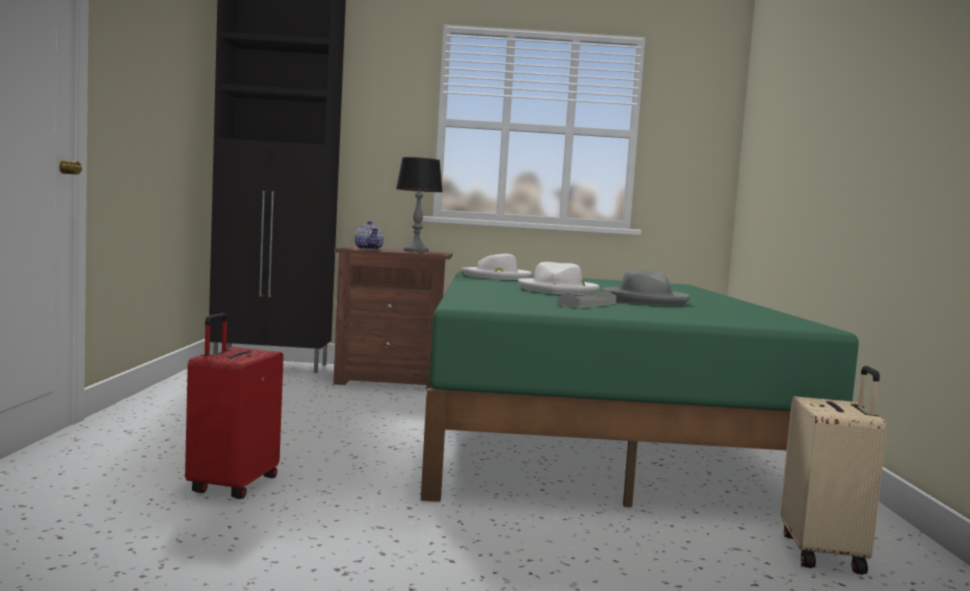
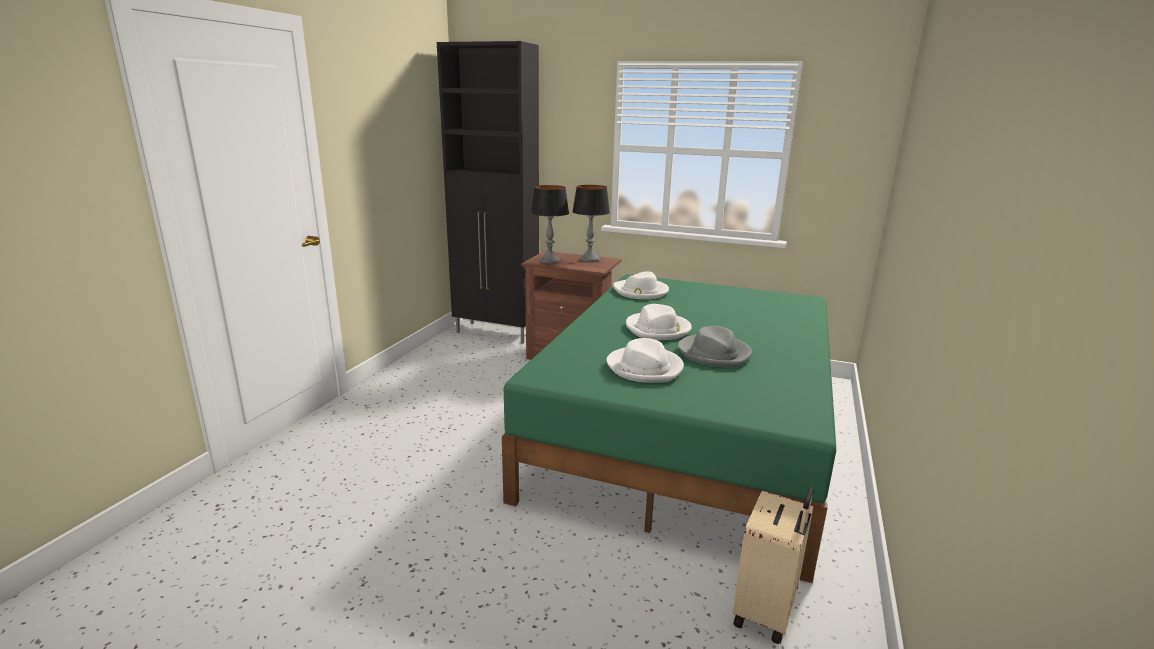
camera: 20 degrees right, 15 degrees up
red suitcase [185,313,283,499] -> none
teapot [354,221,384,250] -> table lamp [531,185,569,264]
grey tray [557,290,616,308] -> white hat [607,338,684,383]

